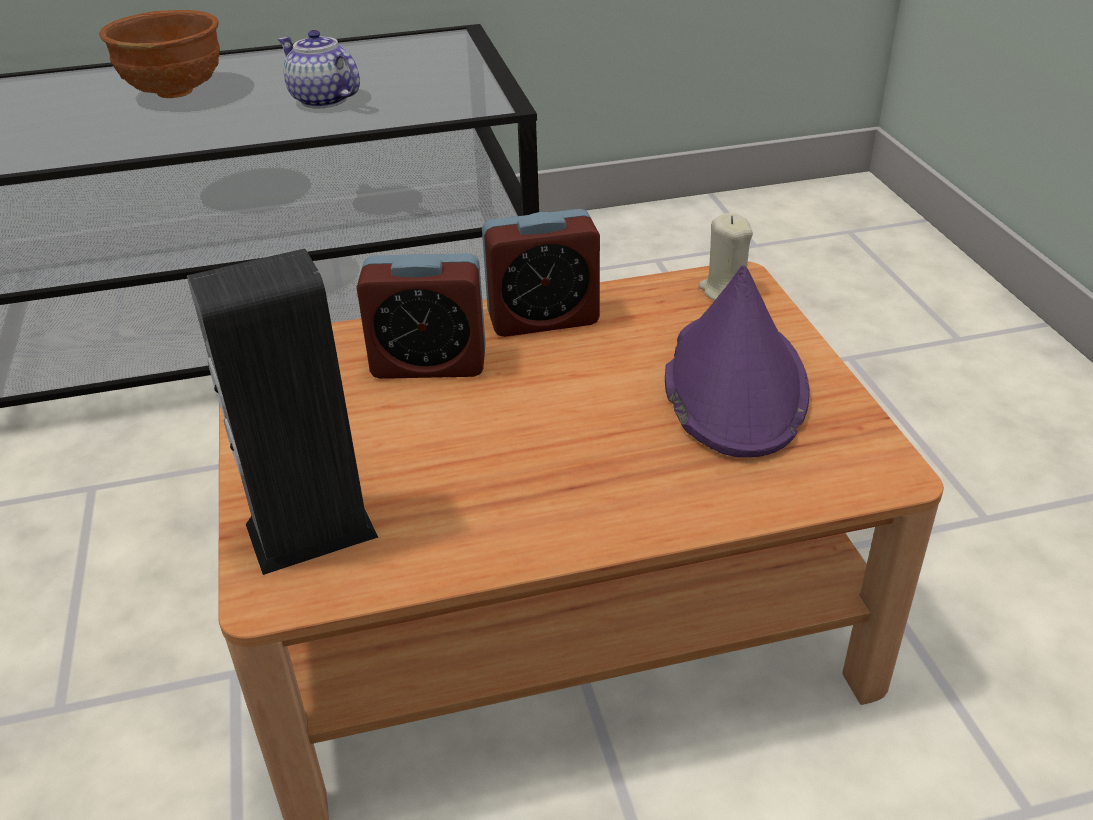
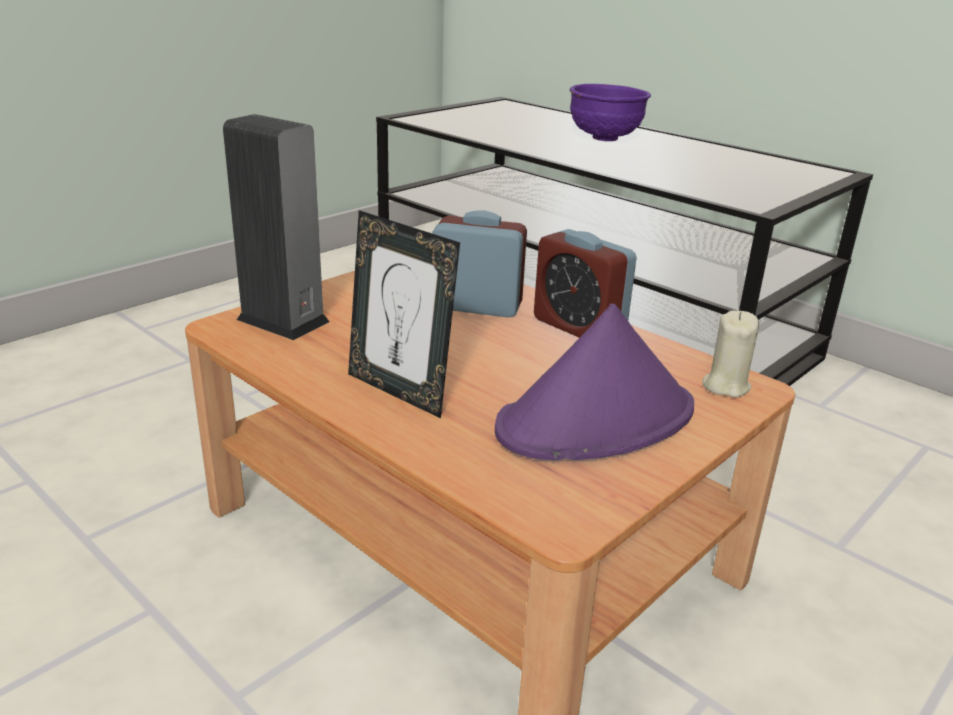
camera: 55 degrees right, 10 degrees down
brown bowl [99,10,220,98] -> purple bowl [570,84,651,141]
teapot [278,30,360,109] -> none
alarm clock [356,253,485,379] -> alarm clock turned 135 degrees clockwise [433,210,527,318]
none -> picture frame [348,210,460,418]

